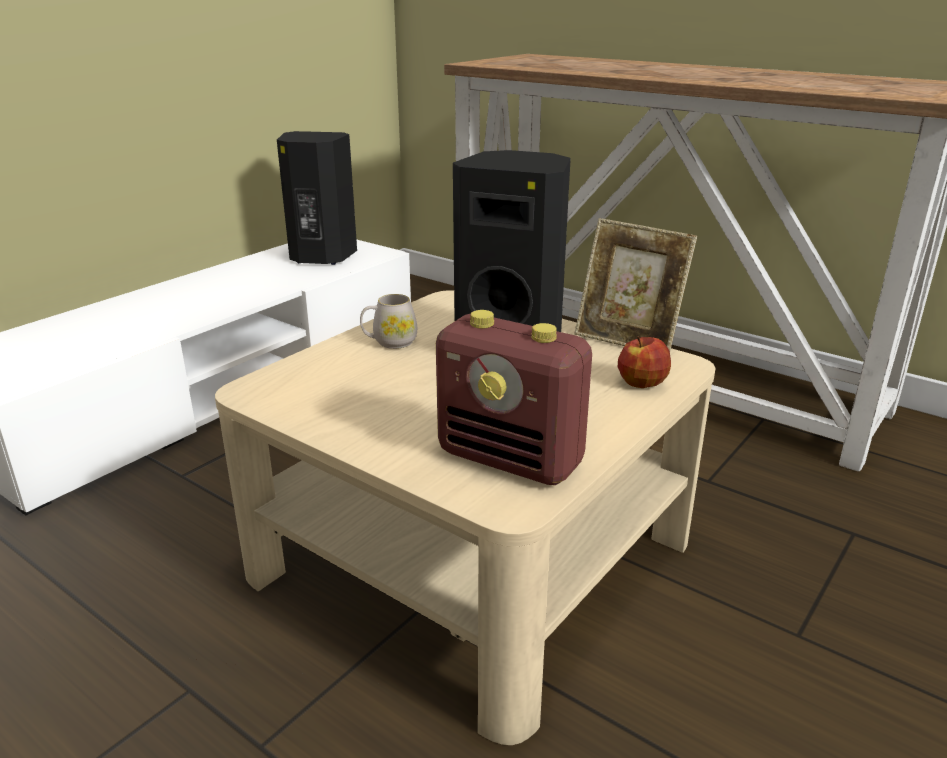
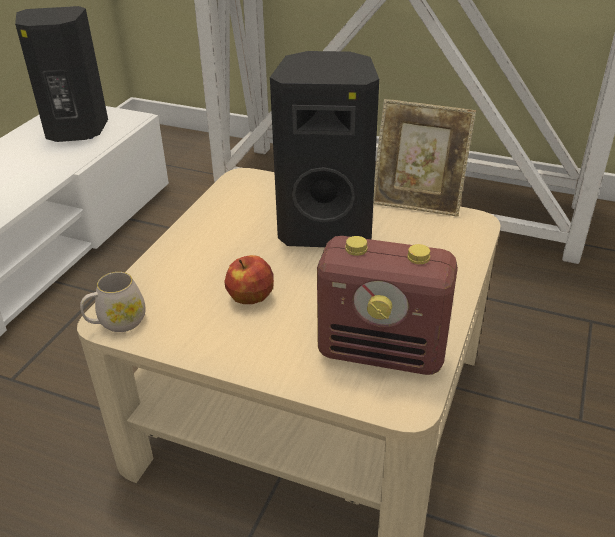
camera: 15 degrees left, 10 degrees up
white mug [360,294,417,349] -> white mug moved to [80,272,146,332]
apple [618,336,671,388] -> apple moved to [224,255,274,304]

